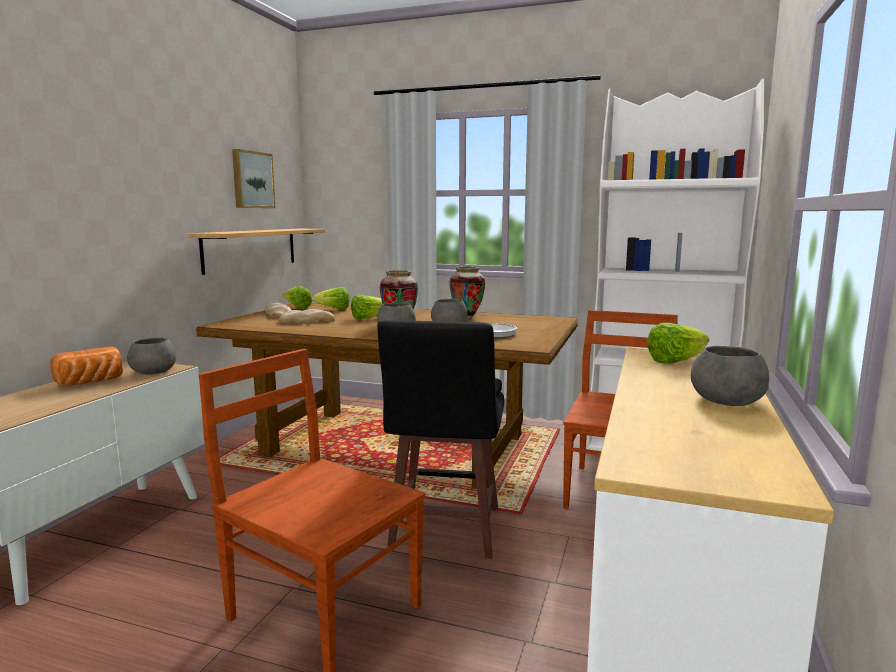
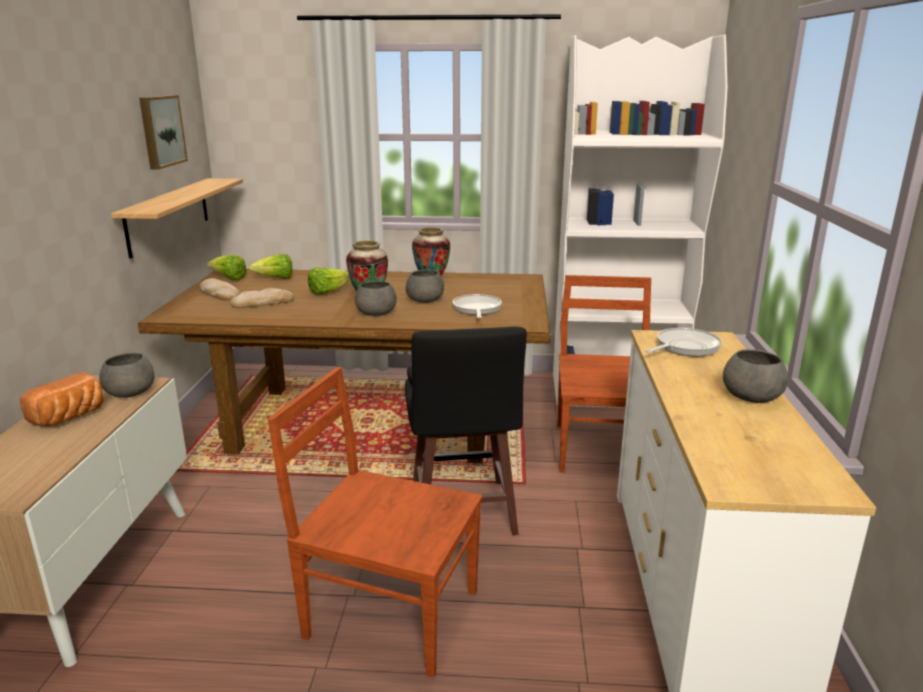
camera: 15 degrees left, 10 degrees up
lettuce [647,323,709,364] -> frying pan [646,328,722,356]

